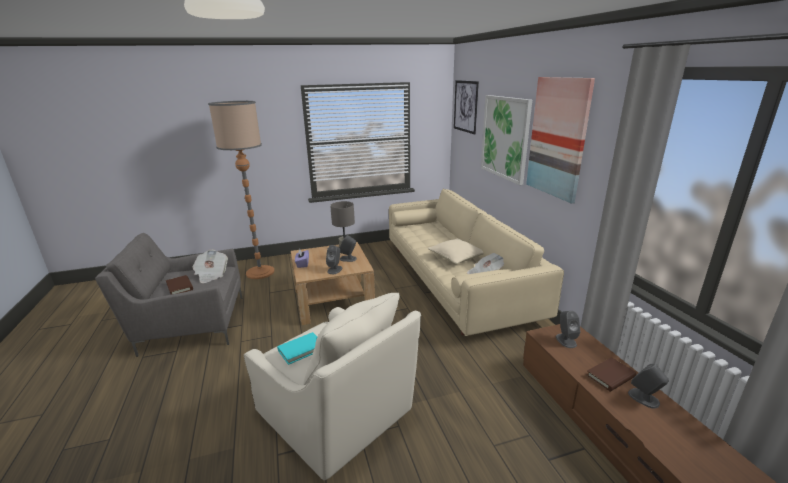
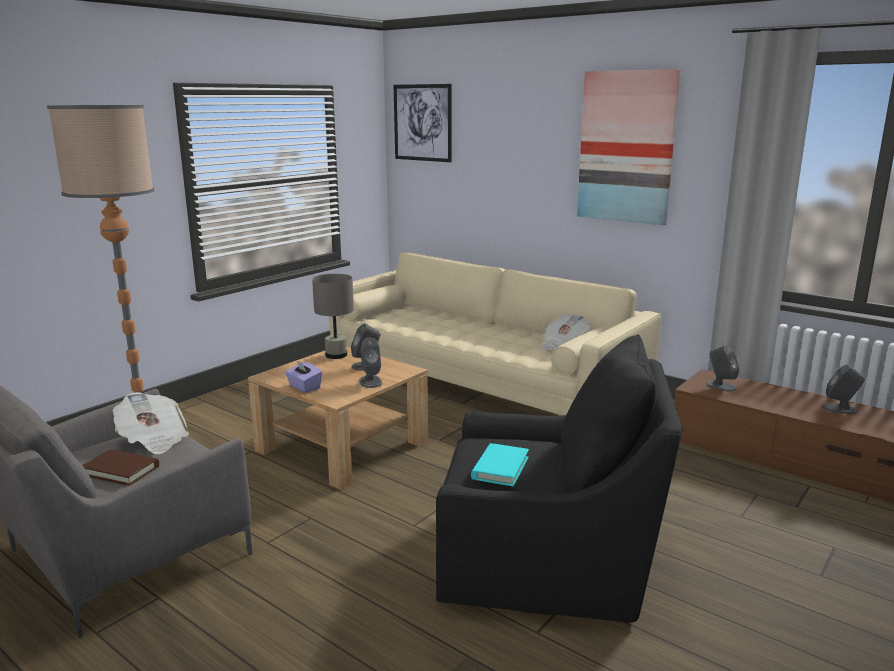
camera: 35 degrees left, 5 degrees down
beige armchair [244,293,421,480] -> black armchair [436,334,683,623]
beige pillow [428,238,484,264] -> none
picture [481,95,532,185] -> none
brown book [586,357,636,392] -> none

